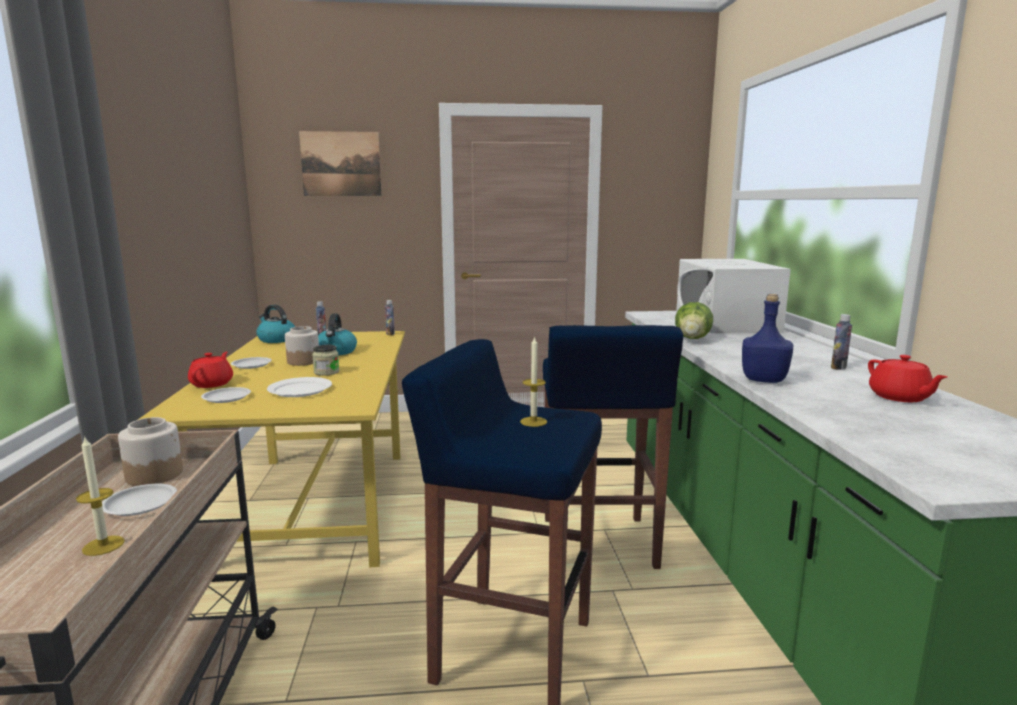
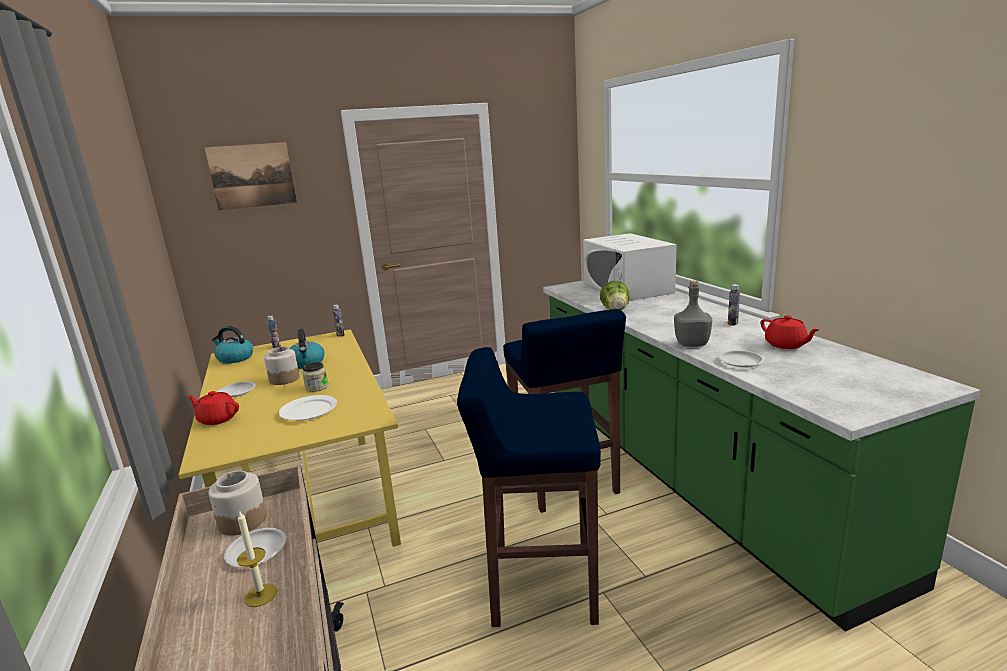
camera: 15 degrees left, 5 degrees up
red teapot [188,352,233,388] -> red teapot turned 60 degrees counterclockwise [187,391,239,425]
white plate [201,387,251,403] -> white plate moved to [718,350,764,367]
candle [520,336,547,427] -> none
blue bottle [742,294,793,383] -> grey bottle [674,281,712,347]

